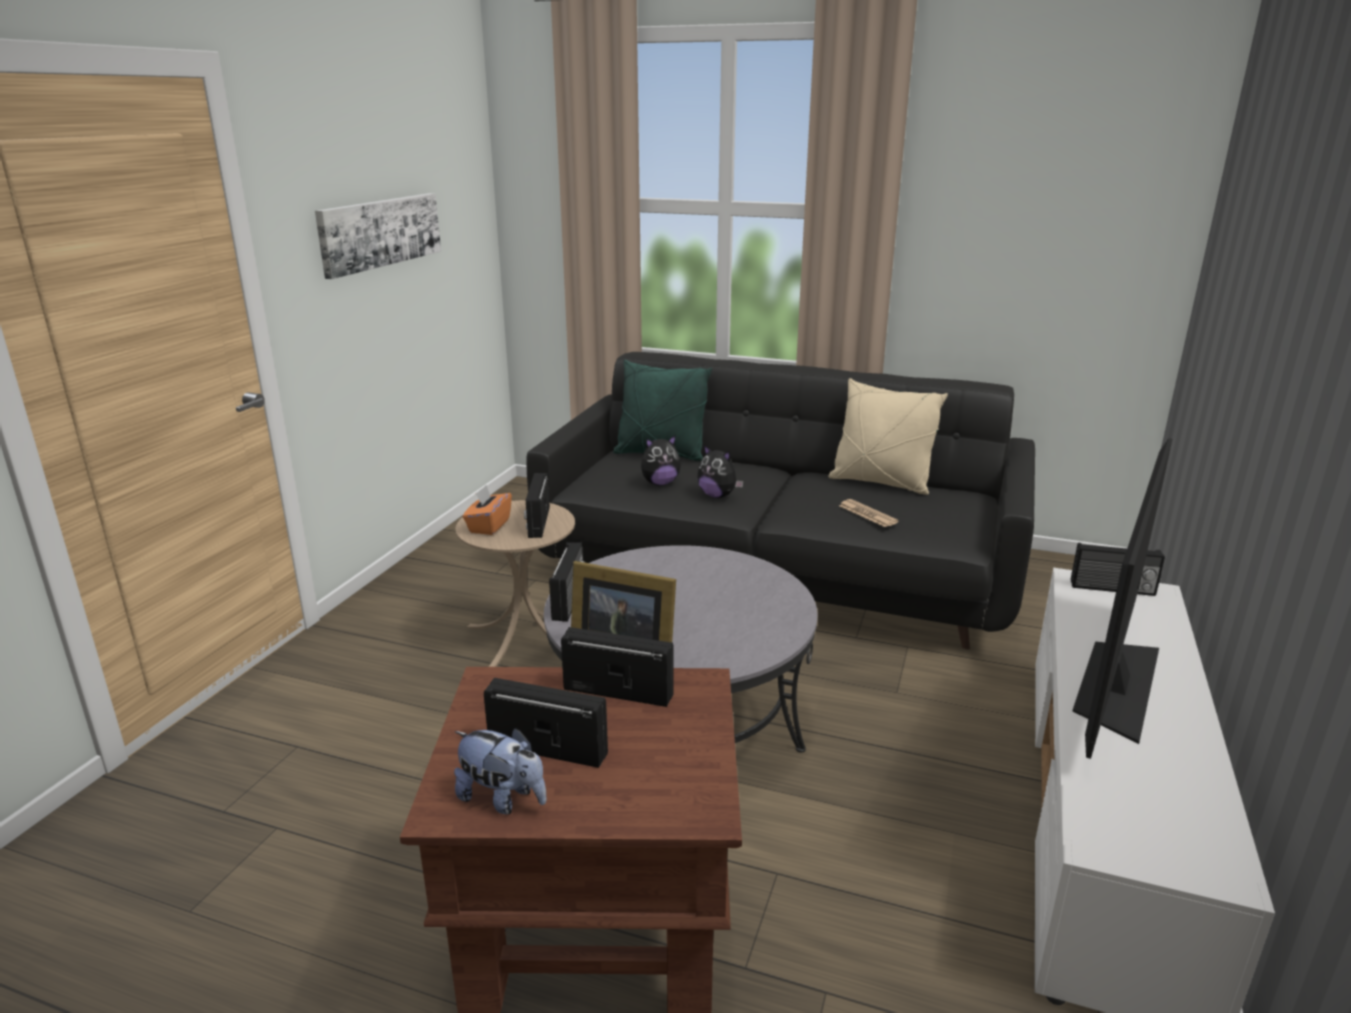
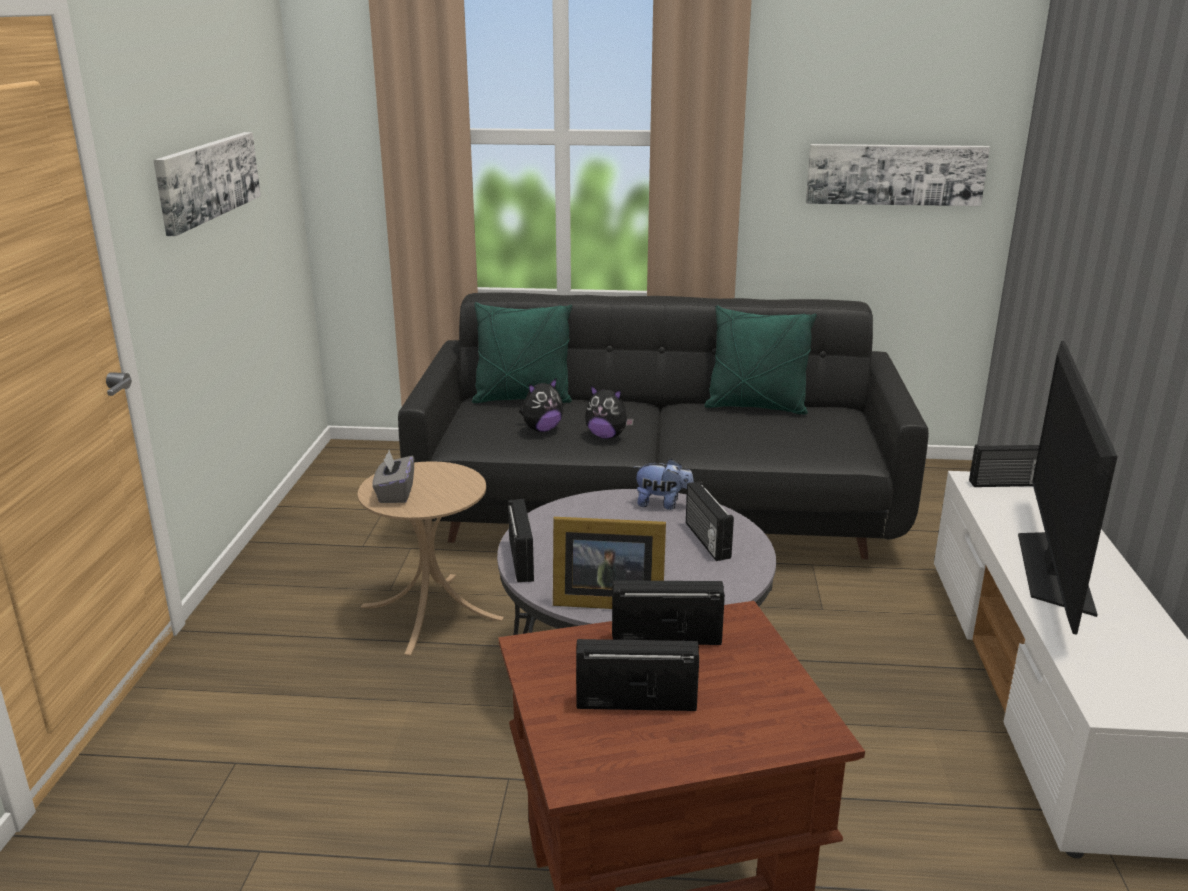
camera: 15 degrees left, 0 degrees up
plush toy [454,728,547,815] -> plush toy moved to [633,459,694,510]
orange tissue box [463,485,512,535] -> grey tissue box [372,450,414,503]
radio [524,473,550,538] -> radio moved to [686,482,734,561]
beige pillow [828,378,948,495] -> green pillow [704,305,817,415]
newspaper [839,499,899,527] -> none
none -> picture [806,144,990,206]

